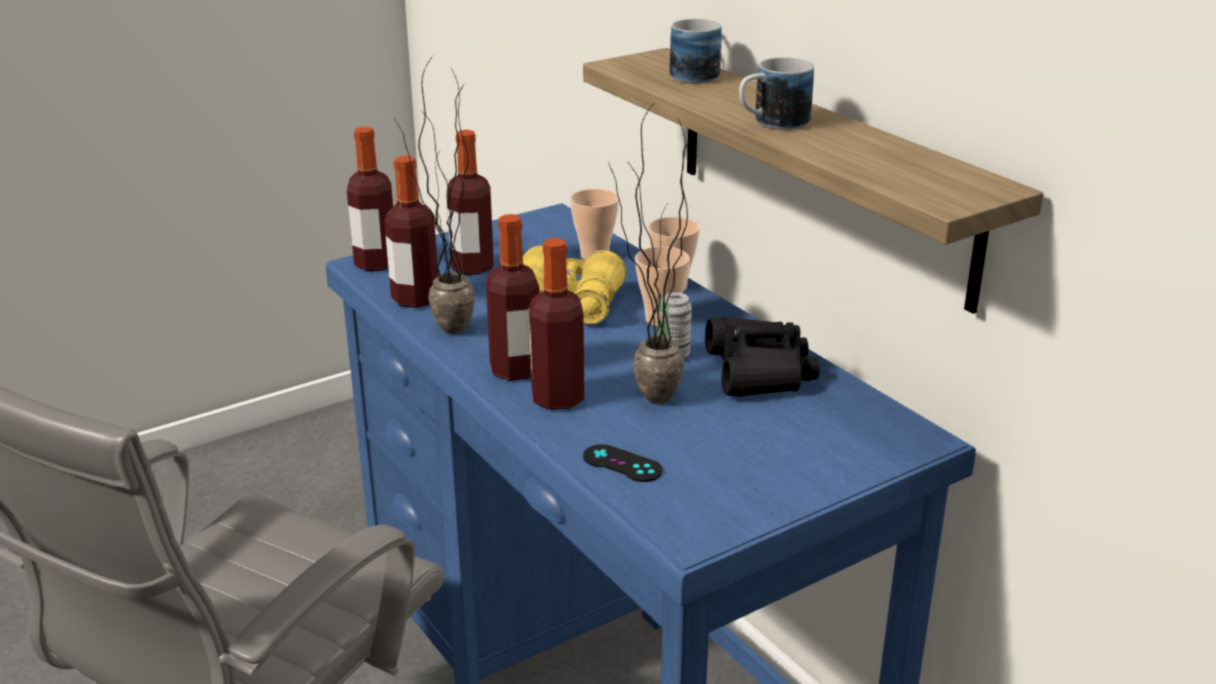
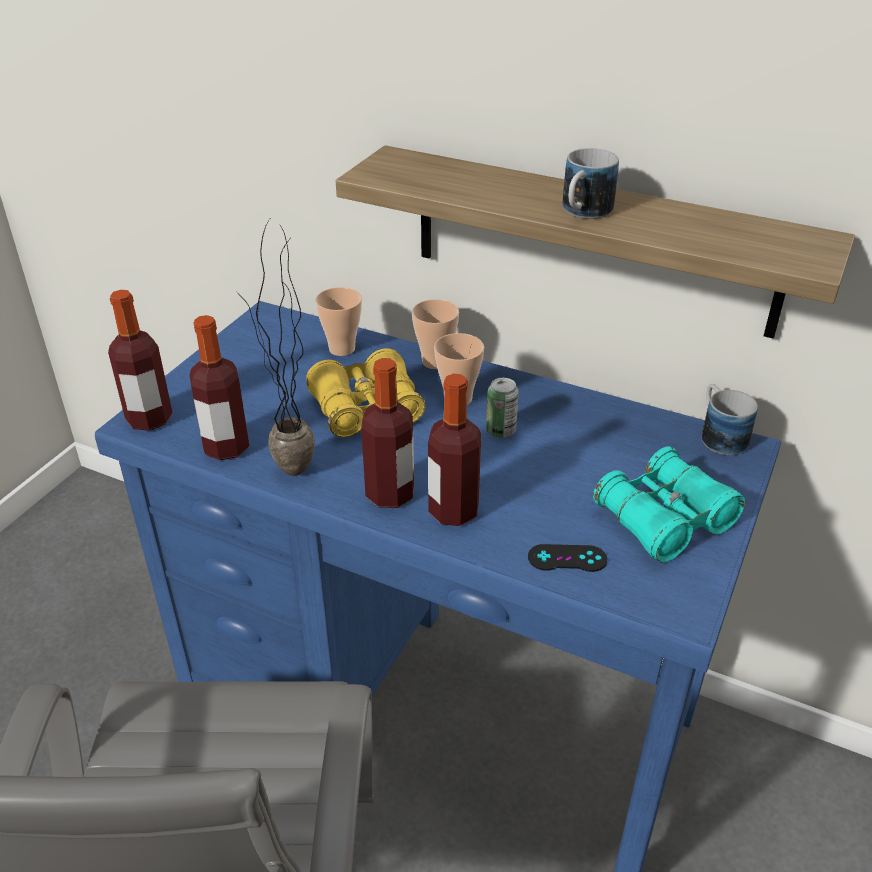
camera: 30 degrees left, 10 degrees up
bottle [446,130,494,275] -> none
potted plant [608,101,692,404] -> none
mug [670,19,722,84] -> mug moved to [702,384,758,455]
black binoculars [705,317,820,397] -> none
none -> turquoise binoculars [593,446,745,563]

